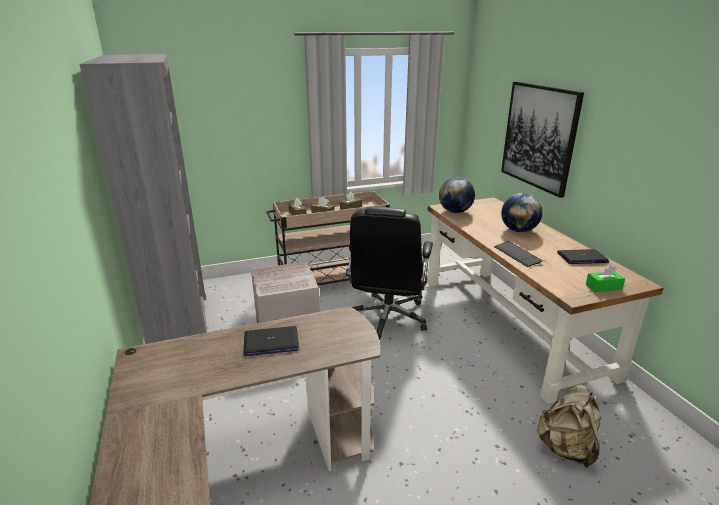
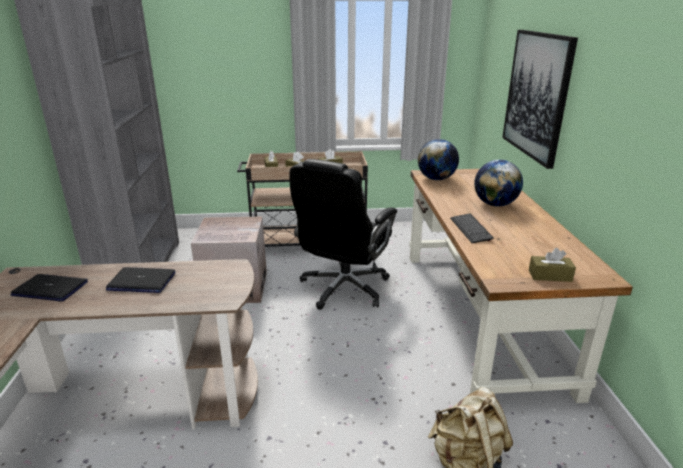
camera: 15 degrees right, 0 degrees up
laptop [557,249,609,264] -> laptop moved to [11,274,88,301]
green tissue box [586,265,625,292] -> brown tissue box [529,248,576,282]

